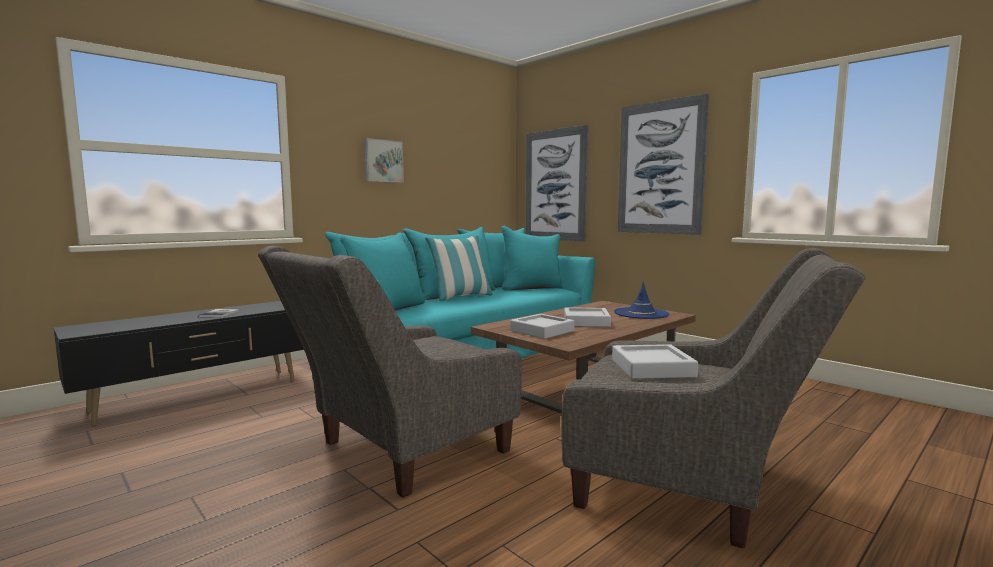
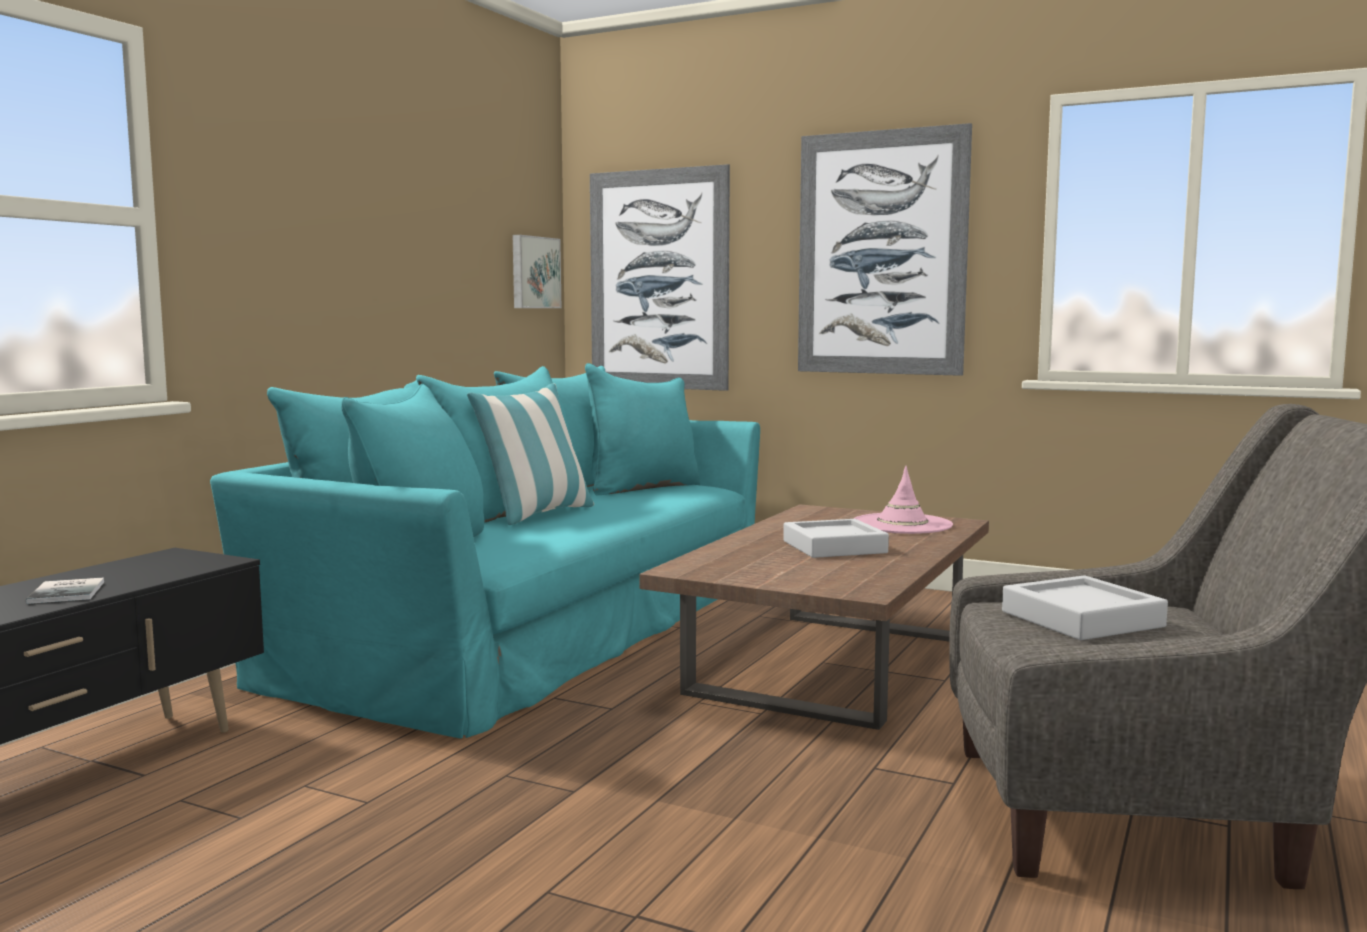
camera: 20 degrees left, 0 degrees up
grey armchair [258,246,522,498] -> none
picture [364,138,404,183] -> picture moved to [513,235,561,308]
grey tray [510,314,575,339] -> none
blue hat [614,282,669,319] -> pink hat [853,466,953,534]

